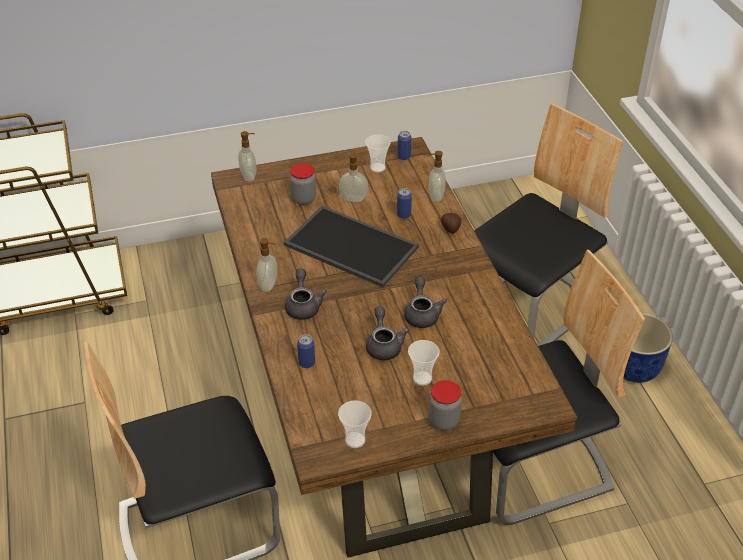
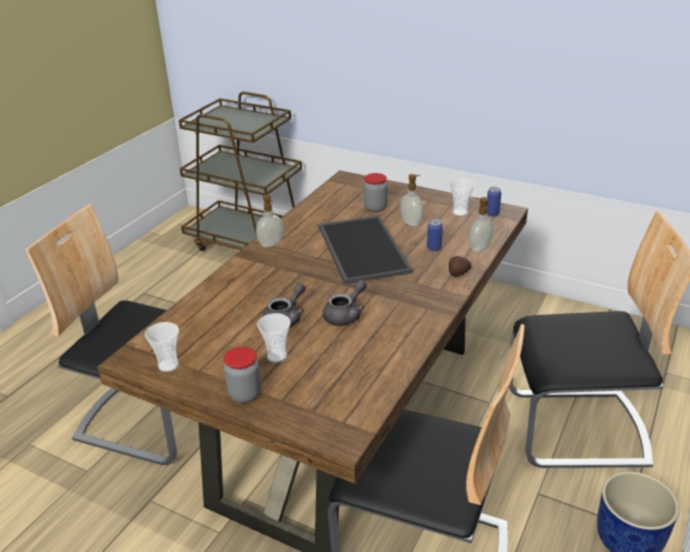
camera: 45 degrees right, 10 degrees down
soap dispenser [238,131,256,182] -> none
grey teapot [285,269,327,320] -> none
can [297,334,315,368] -> none

